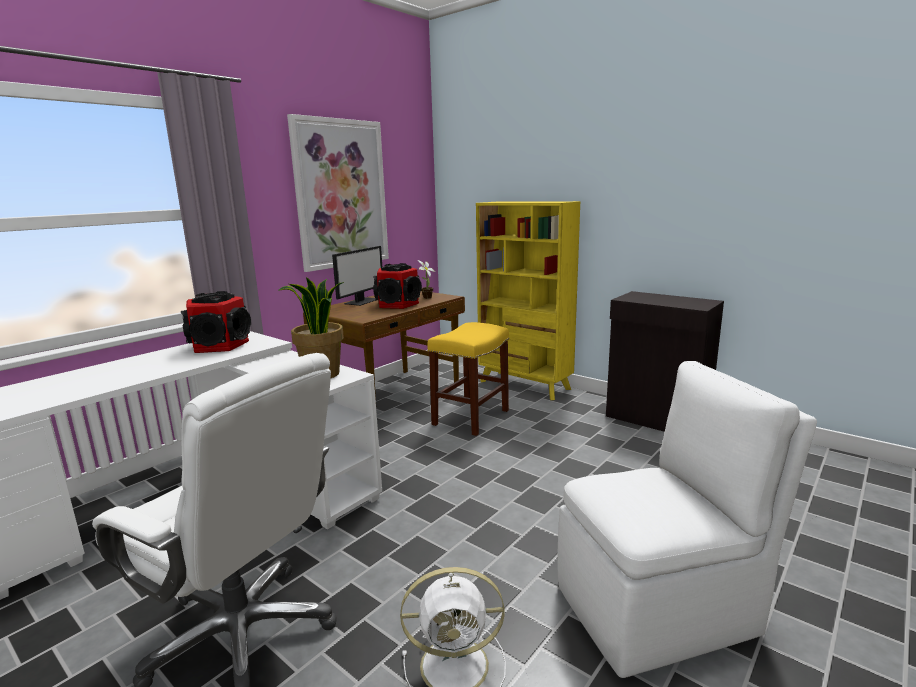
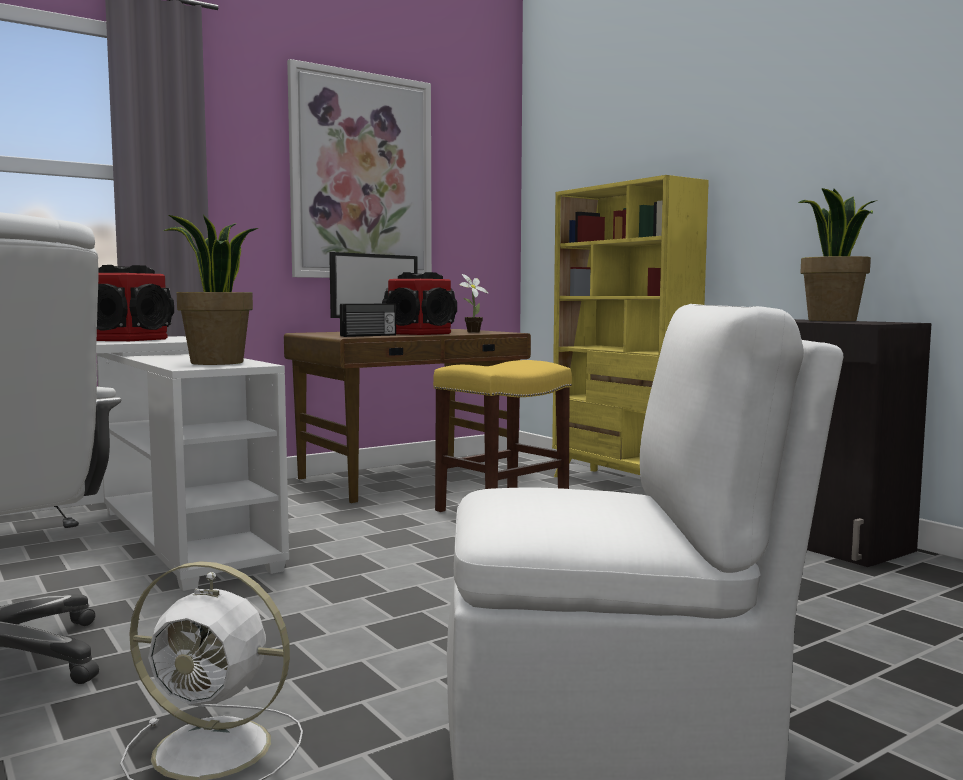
camera: 15 degrees right, 10 degrees down
none -> radio [340,304,396,337]
none -> potted plant [798,188,875,321]

